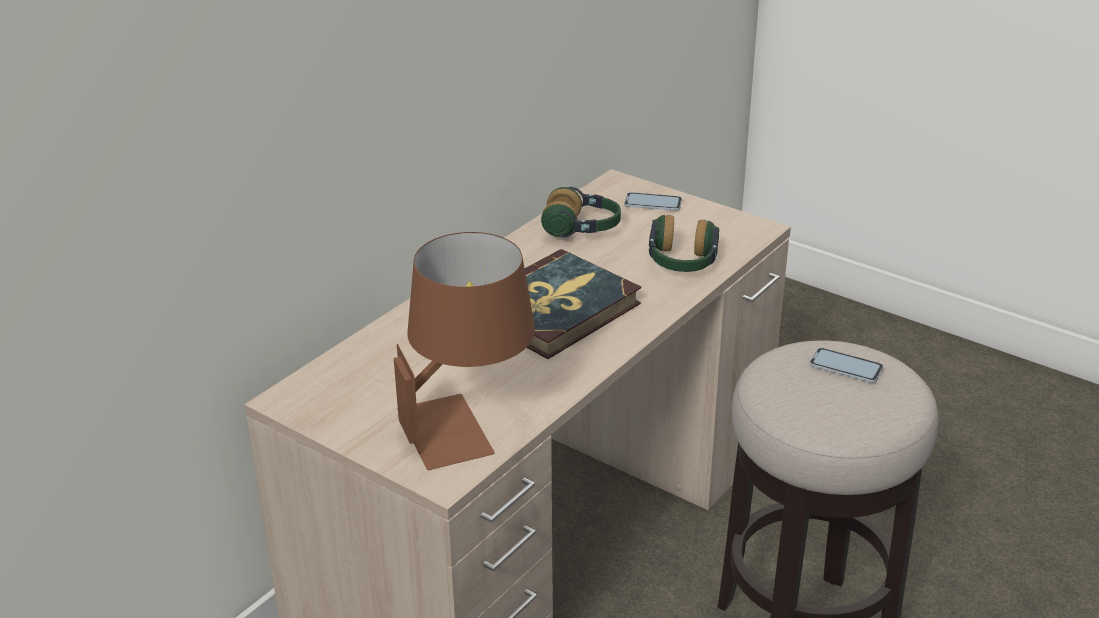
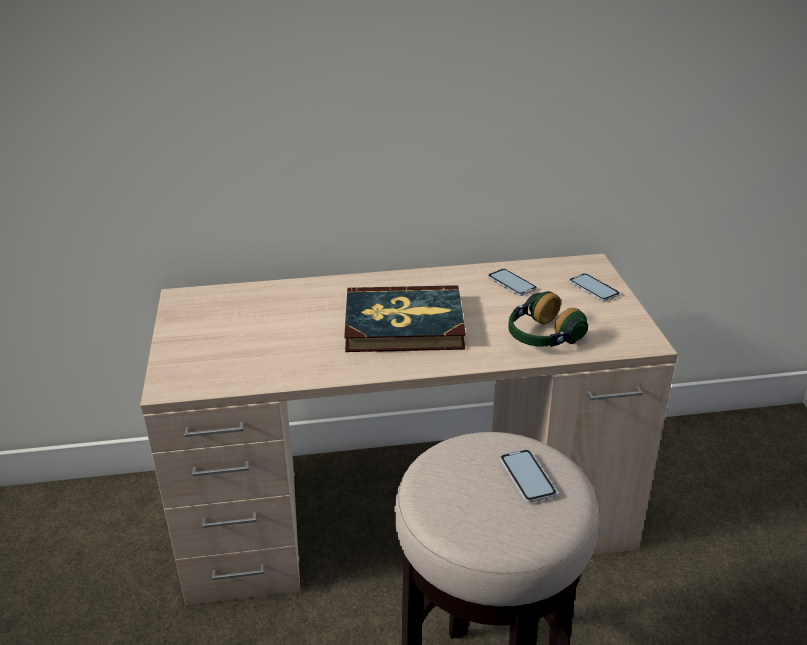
camera: 45 degrees right, 0 degrees up
brown table lamp [394,232,535,470] -> none
headphones [541,187,621,238] -> phone [488,268,537,296]

